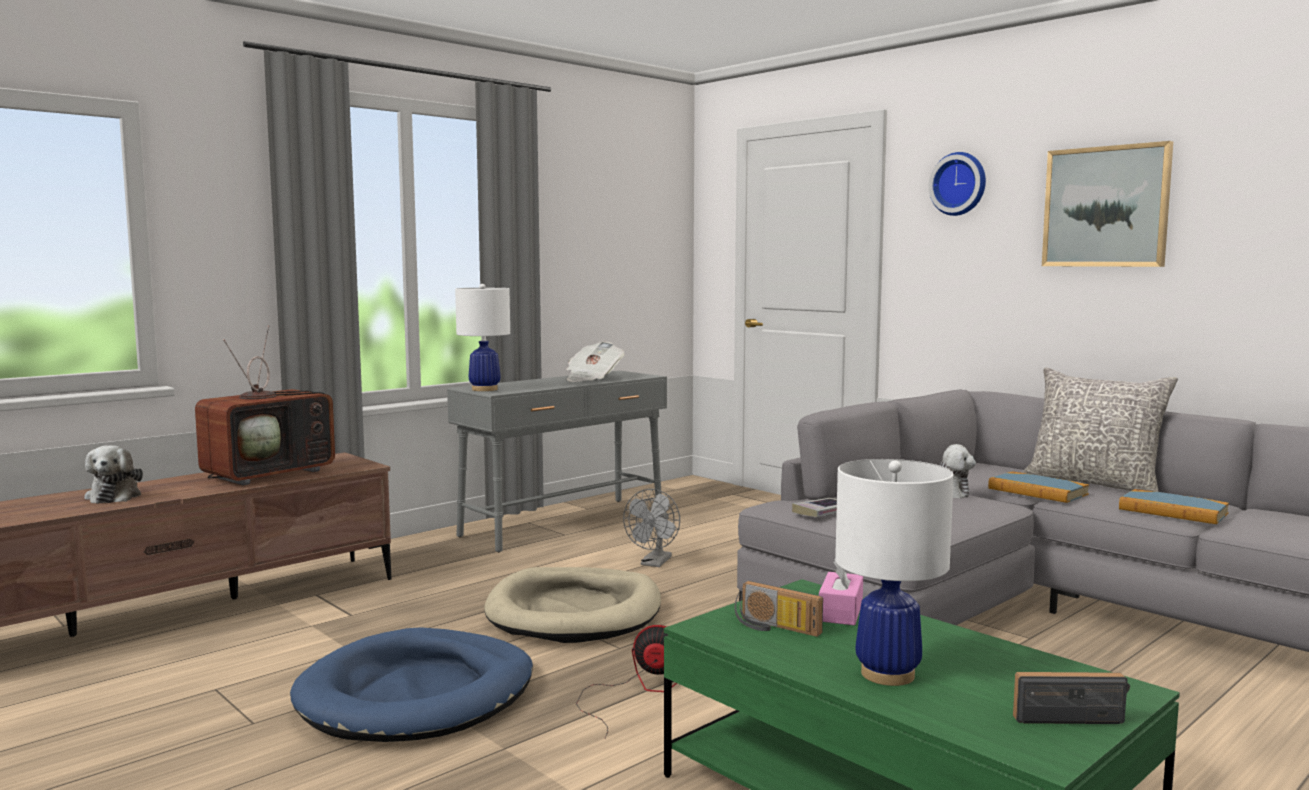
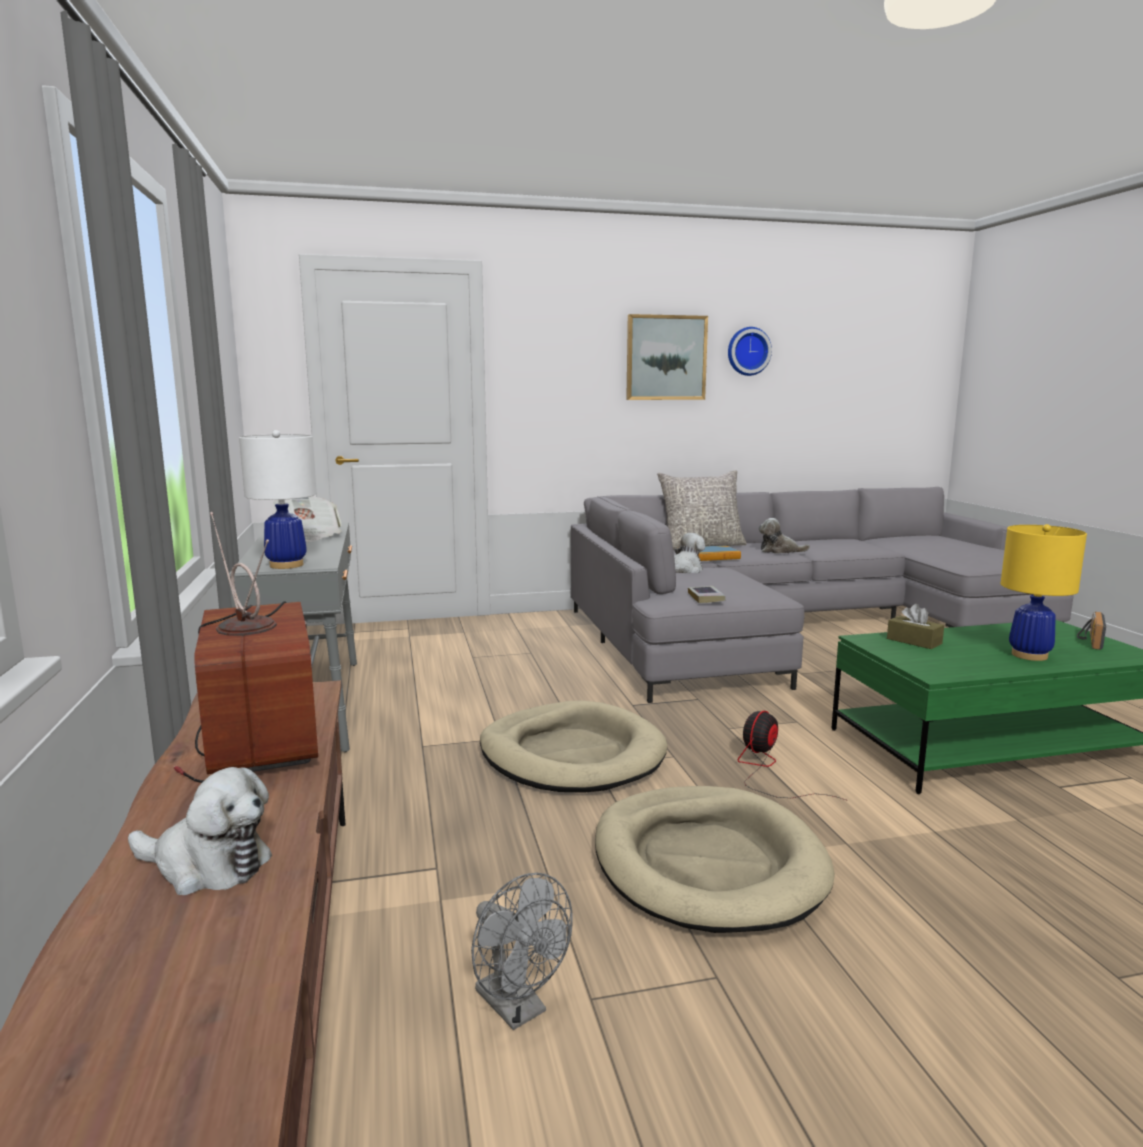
camera: 60 degrees left, 5 degrees up
blue dog bed [290,627,533,742] -> beige dog bed [595,786,835,933]
grey fan [623,489,680,567] -> grey fan moved to [471,873,573,1030]
radio [735,581,823,637] -> none
pink tissue box [819,559,863,625] -> brown tissue box [887,604,944,649]
white table lamp [835,459,954,686] -> yellow table lamp [1001,524,1087,661]
wall clock [928,152,986,216] -> wall clock moved to [728,327,772,376]
book [1119,489,1229,524] -> plush toy [759,518,810,554]

